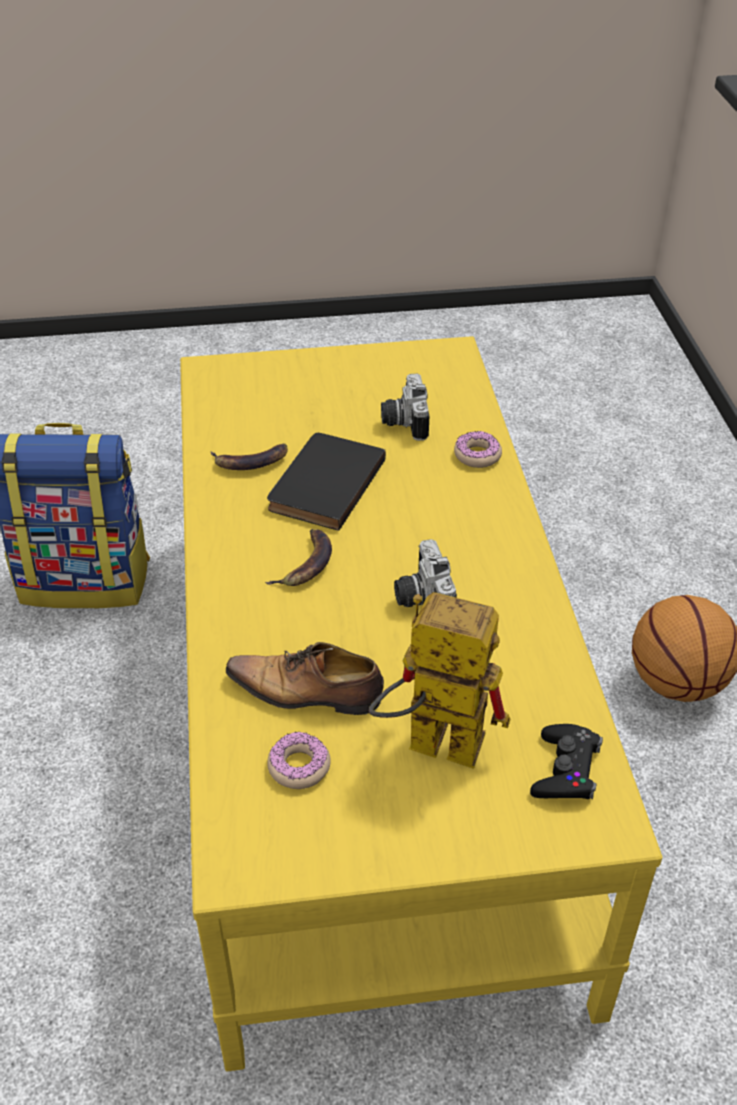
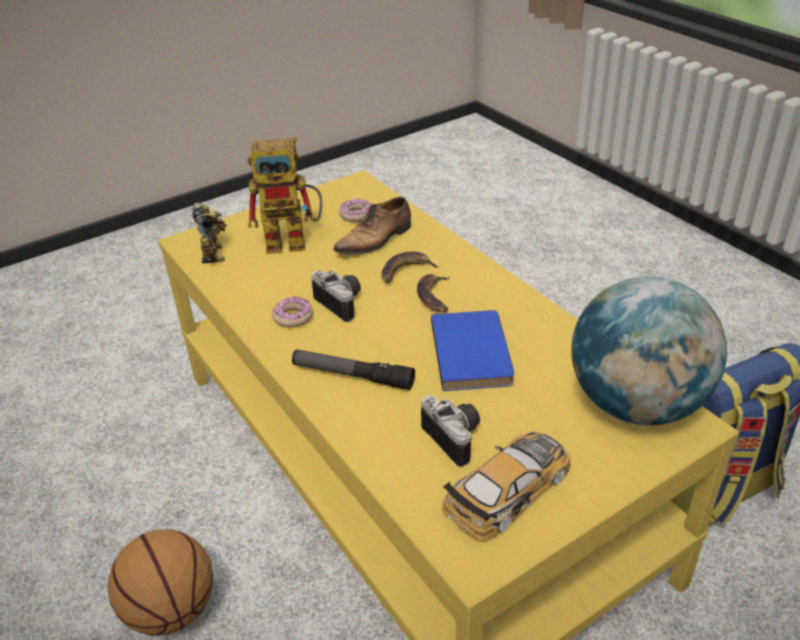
camera: 155 degrees right, 5 degrees down
banana [210,444,288,470] -> banana moved to [381,251,439,283]
shoe [226,642,384,715] -> shoe turned 150 degrees clockwise [333,197,411,255]
black book [267,433,386,531] -> blue book [431,310,514,391]
donut [454,431,502,468] -> donut moved to [272,296,313,328]
black game controller [530,724,603,799] -> toy robot [192,203,227,264]
none -> flashlight [292,349,415,390]
none -> toy car [442,431,571,541]
none -> globe [571,276,727,426]

